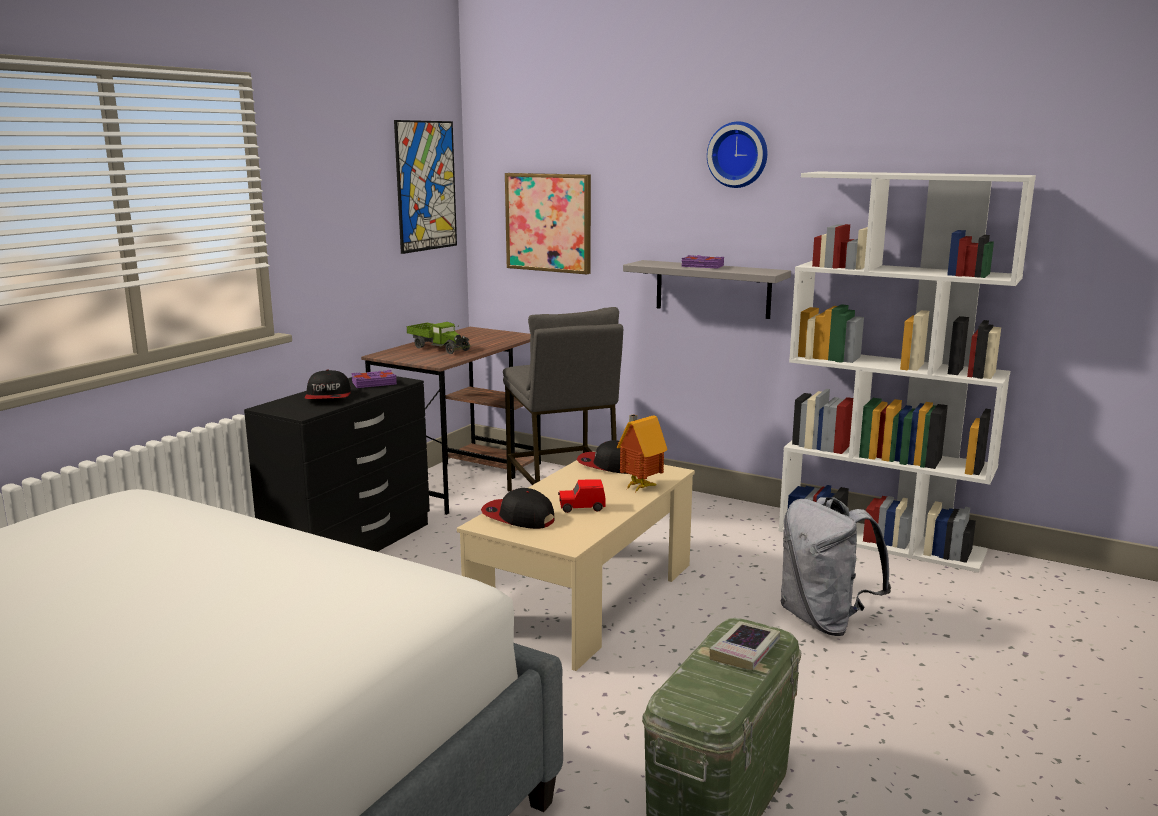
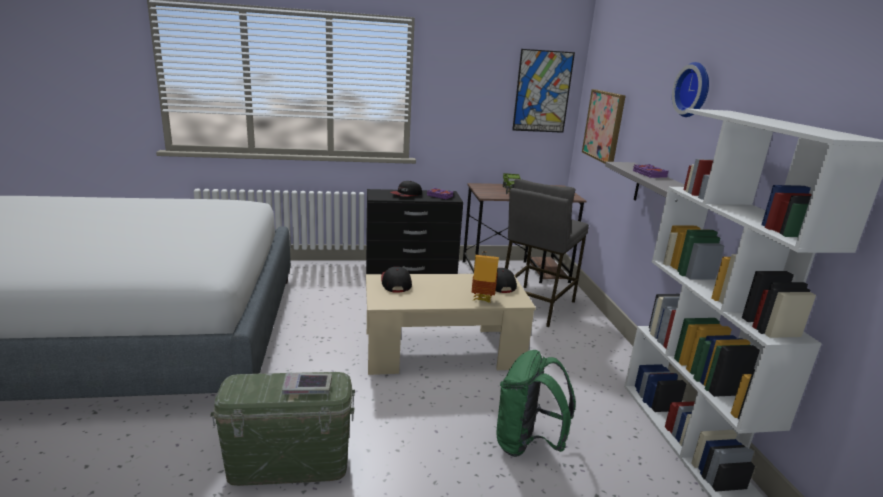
camera: 50 degrees right, 5 degrees up
red toy car [558,479,605,513] -> none
grey backpack [781,497,891,636] -> green backpack [497,350,576,457]

